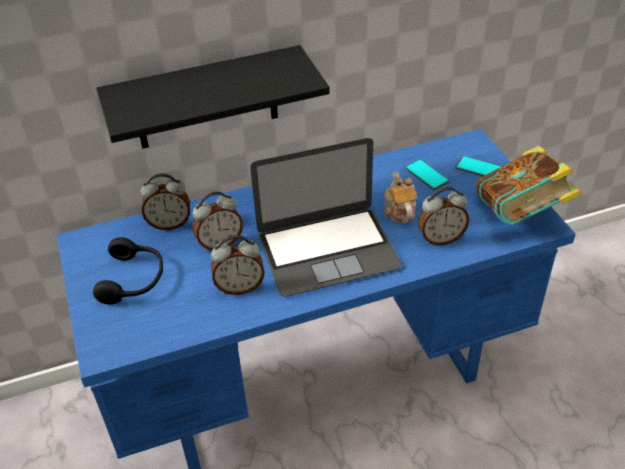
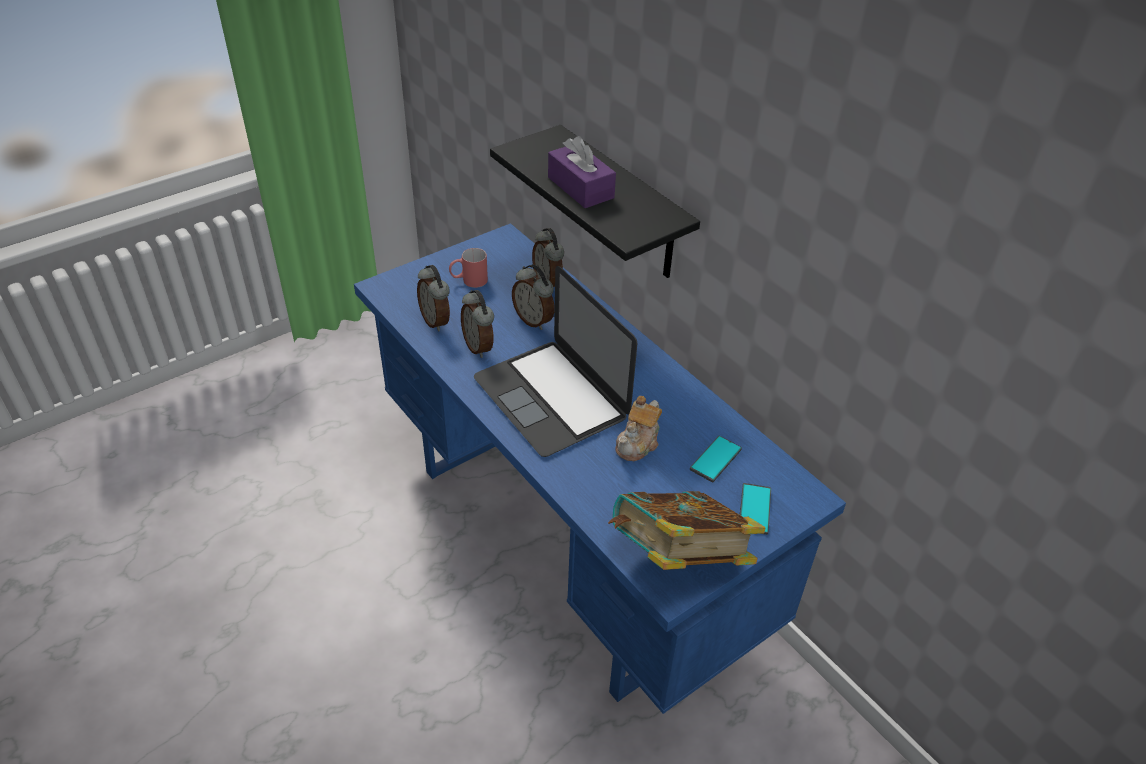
camera: 70 degrees right, 0 degrees up
black headphones [93,237,163,305] -> red mug [449,248,488,288]
teapot [384,172,417,223] -> teapot turned 150 degrees clockwise [616,396,662,461]
alarm clock [418,187,469,245] -> alarm clock moved to [417,265,450,332]
none -> purple tissue box [548,136,616,208]

